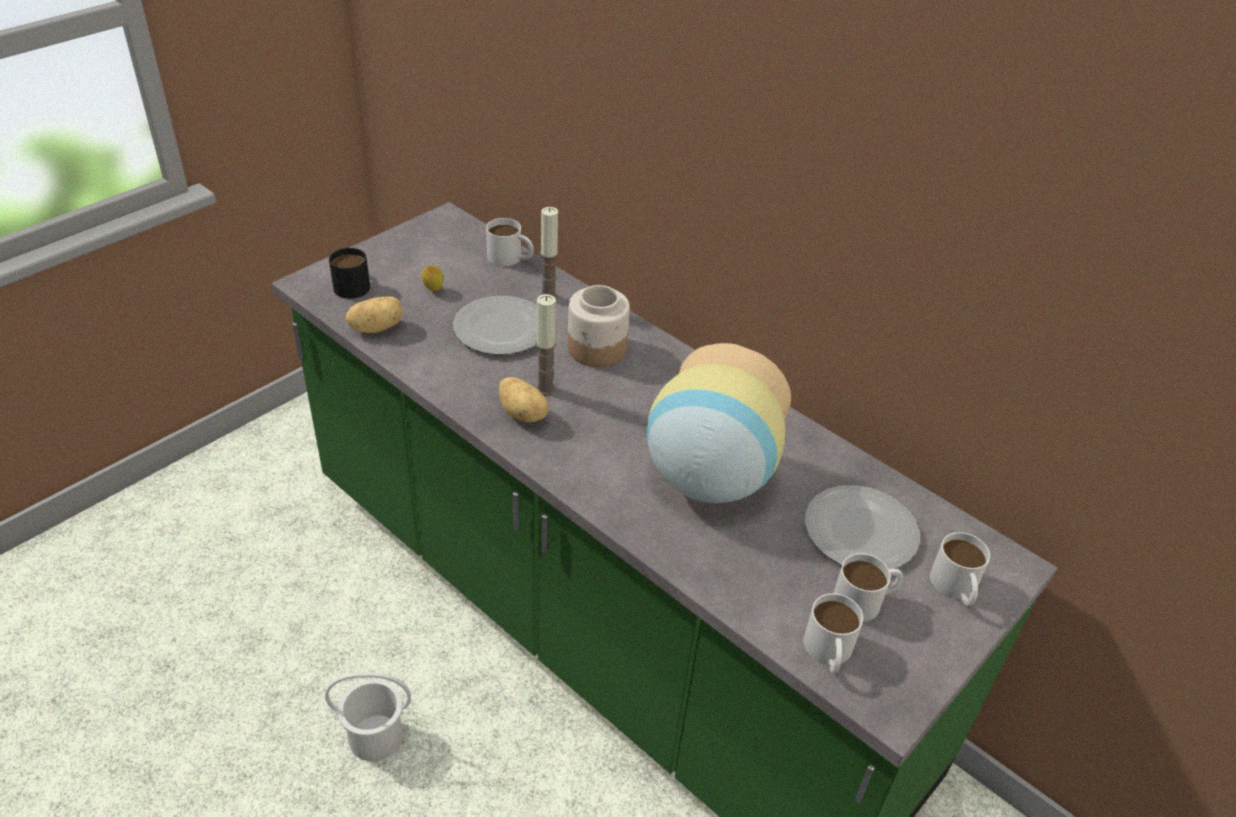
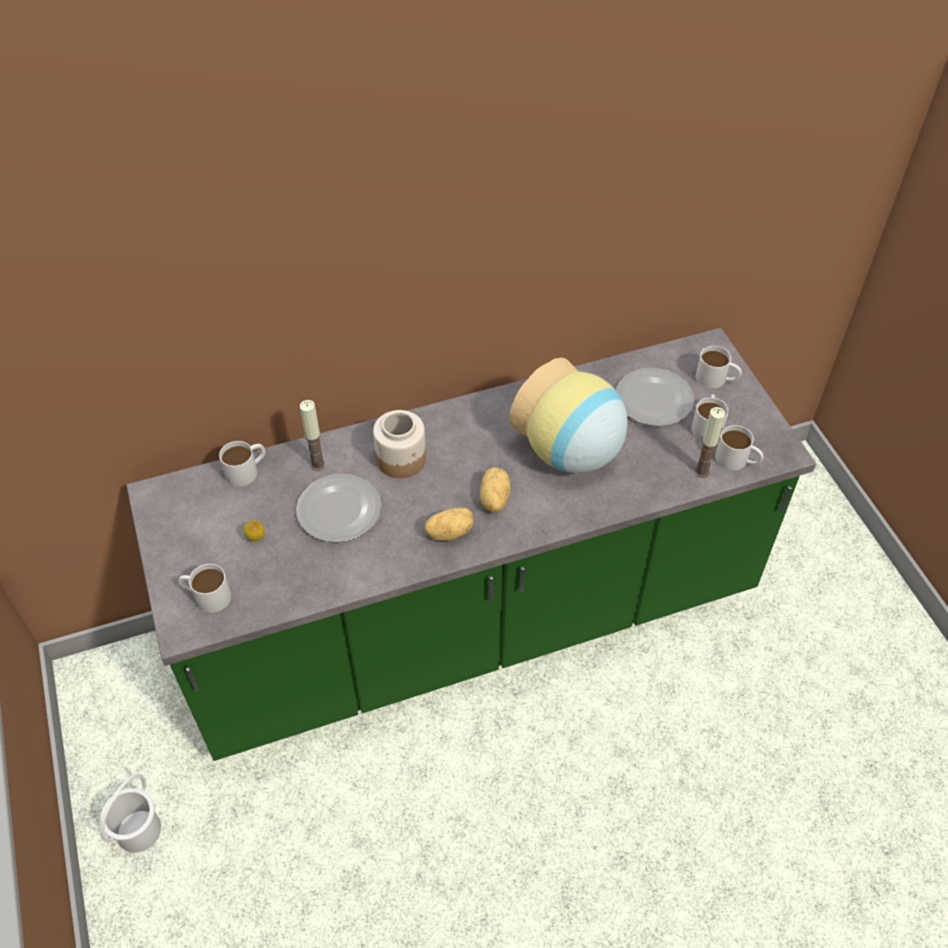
camera: 60 degrees left, 10 degrees up
white bucket [325,672,411,761] -> white bucket moved to [100,774,161,853]
black mug [329,248,370,299] -> white mug [178,564,231,613]
potato [346,296,403,333] -> potato moved to [480,467,511,512]
candle [536,294,556,396] -> candle moved to [694,407,725,478]

